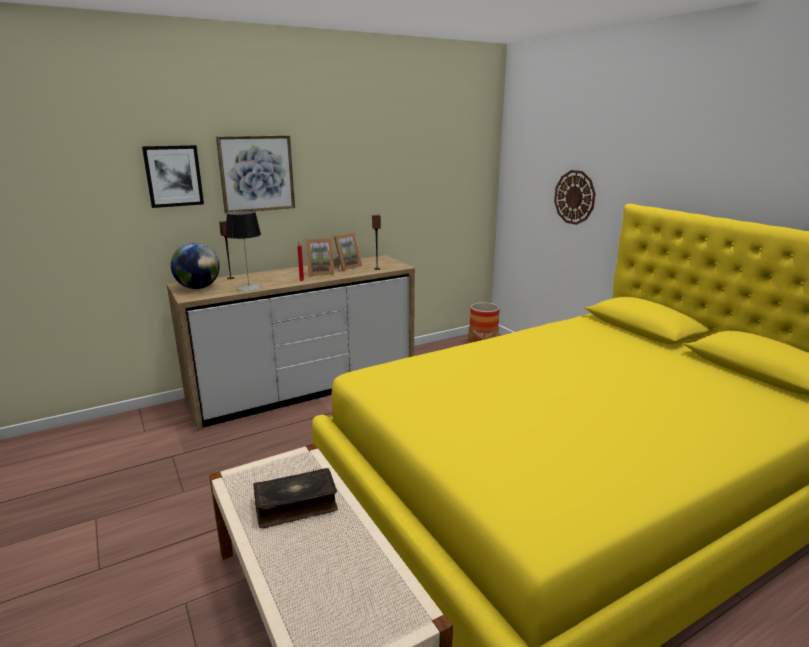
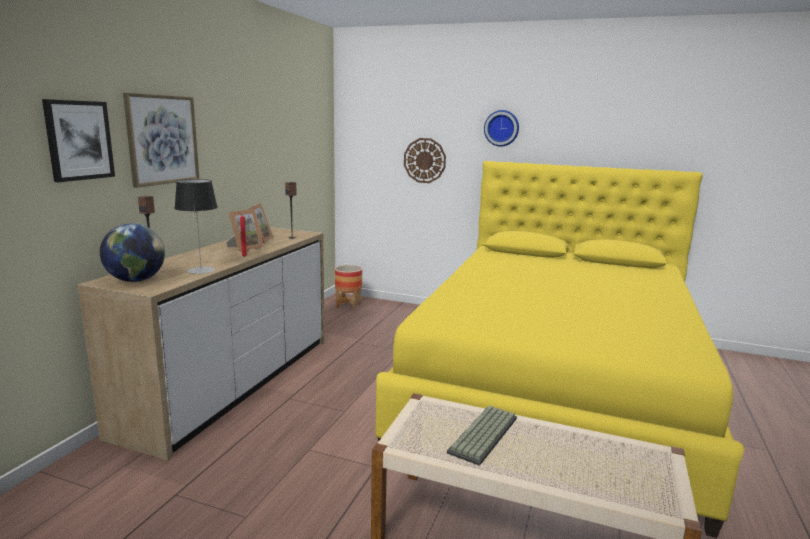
camera: 40 degrees left, 5 degrees down
book [253,468,338,529] -> keyboard [447,405,517,466]
none -> wall clock [484,110,519,147]

